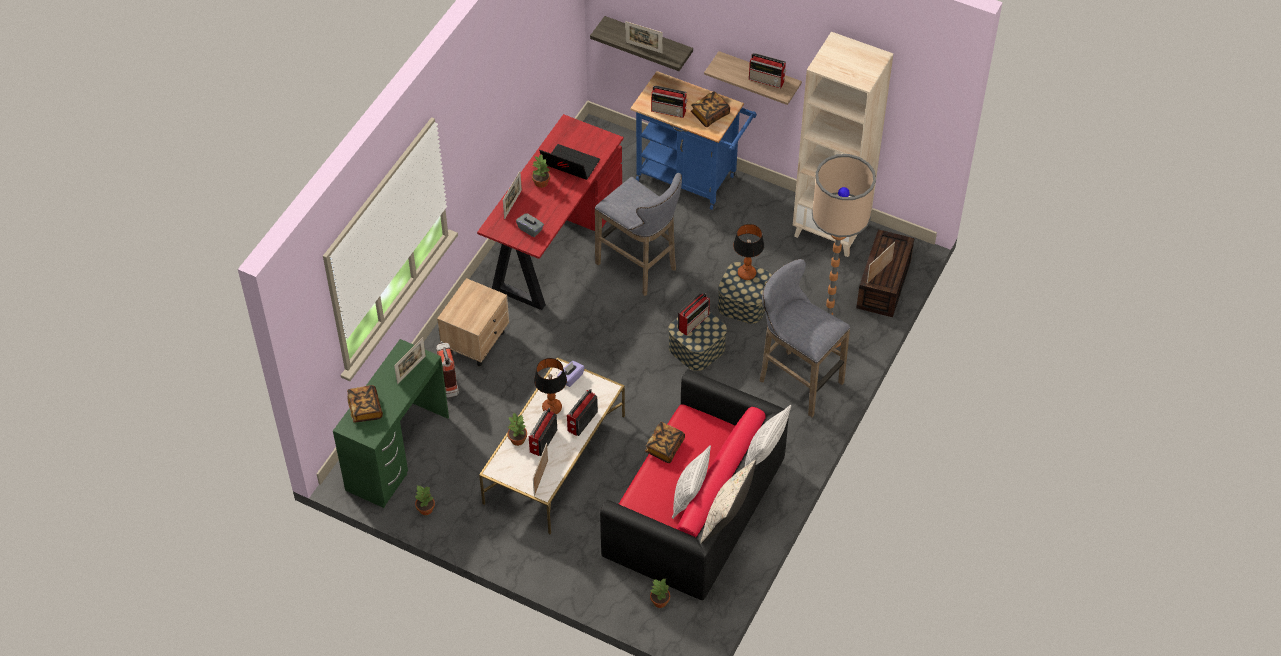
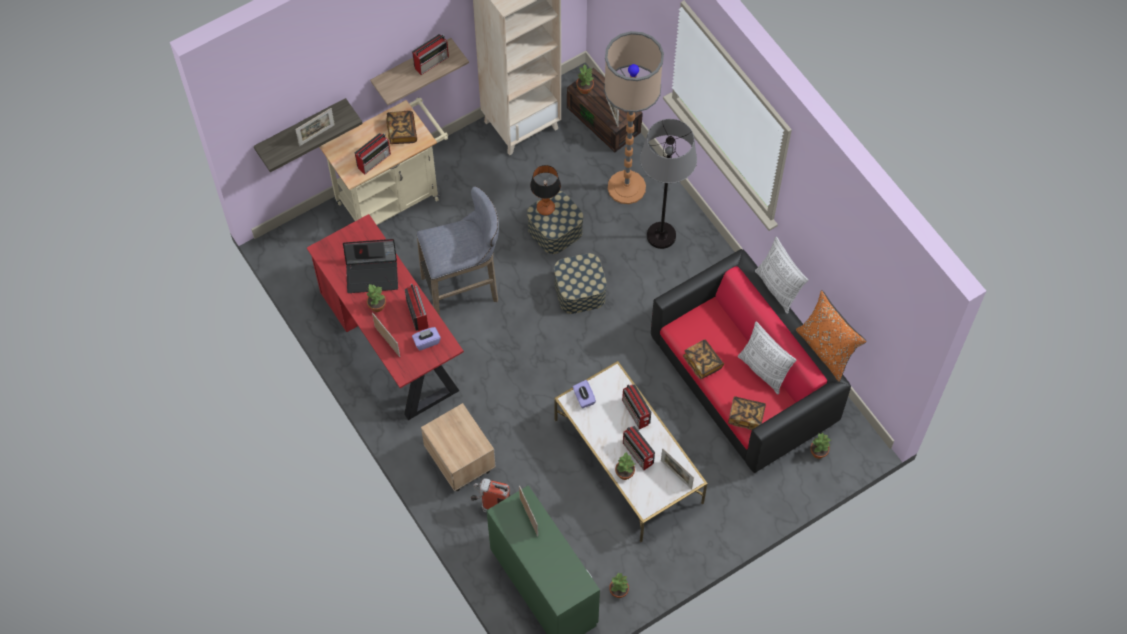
camera: 60 degrees left, 10 degrees up
book [347,385,383,423] -> book moved to [728,396,766,430]
grey tissue box [516,213,544,237] -> purple tissue box [412,327,441,350]
table lamp [534,358,567,414] -> none
laptop [539,144,600,180] -> laptop turned 150 degrees counterclockwise [343,239,398,293]
blue cart [630,71,757,210] -> beige cart [320,98,448,225]
radio [678,293,710,336] -> radio moved to [405,284,428,331]
beige pillow [700,460,756,544] -> orange pillow [796,290,867,382]
grey stool [759,259,850,417] -> grey floor lamp [640,119,697,249]
none -> potted plant [577,65,594,94]

